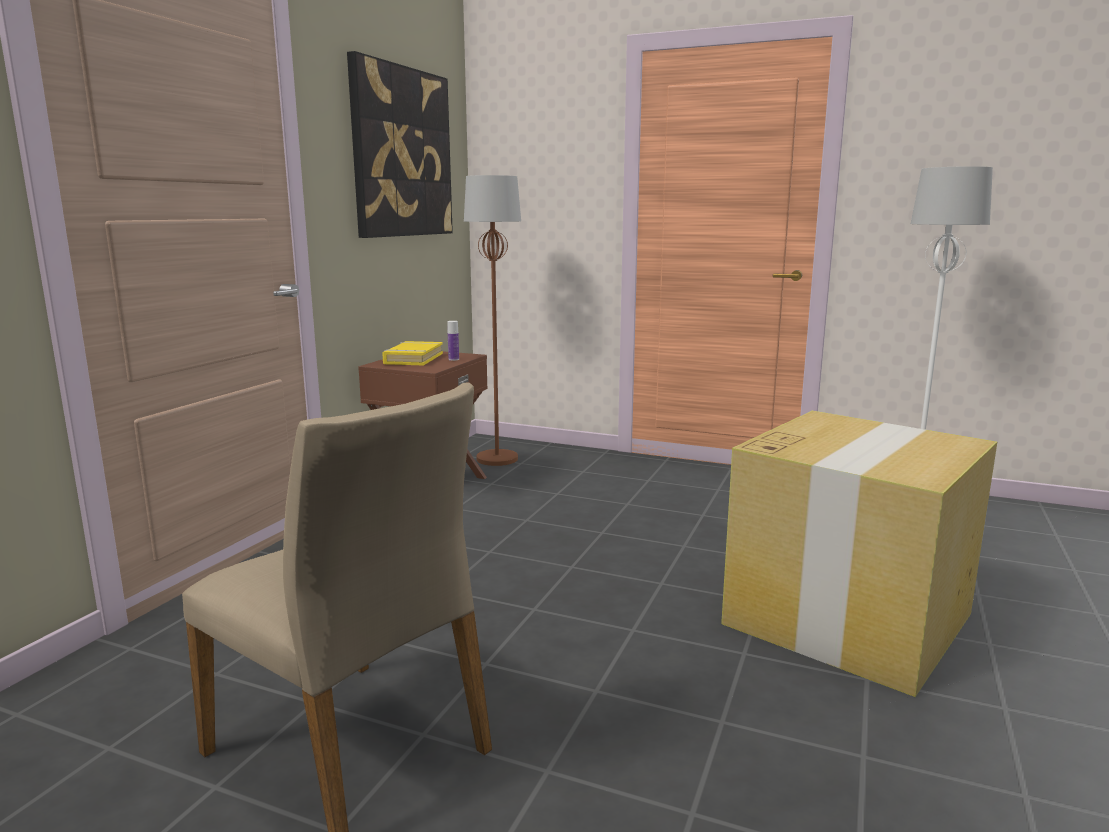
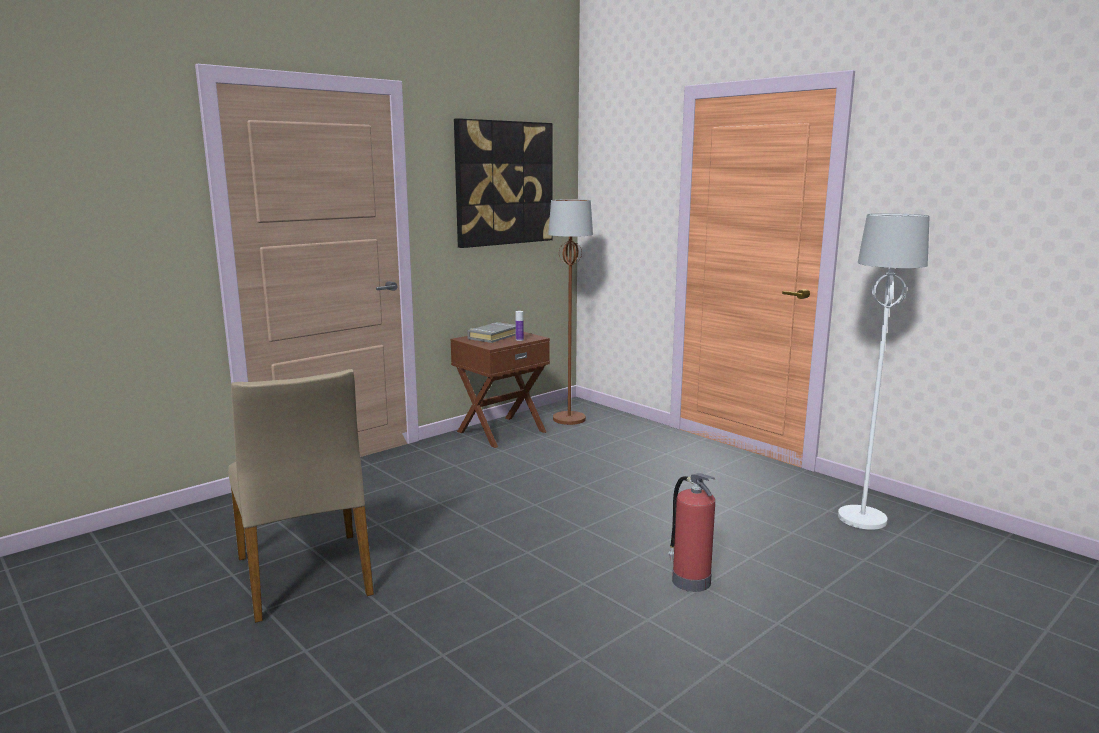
camera: 25 degrees right, 0 degrees up
yellow book [382,341,443,366] -> grey book [467,322,516,343]
cardboard box [721,411,997,697] -> fire extinguisher [668,473,715,592]

